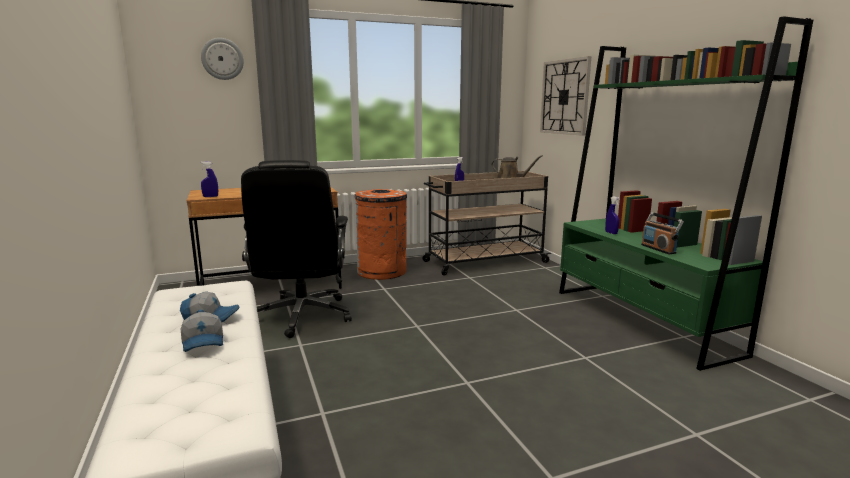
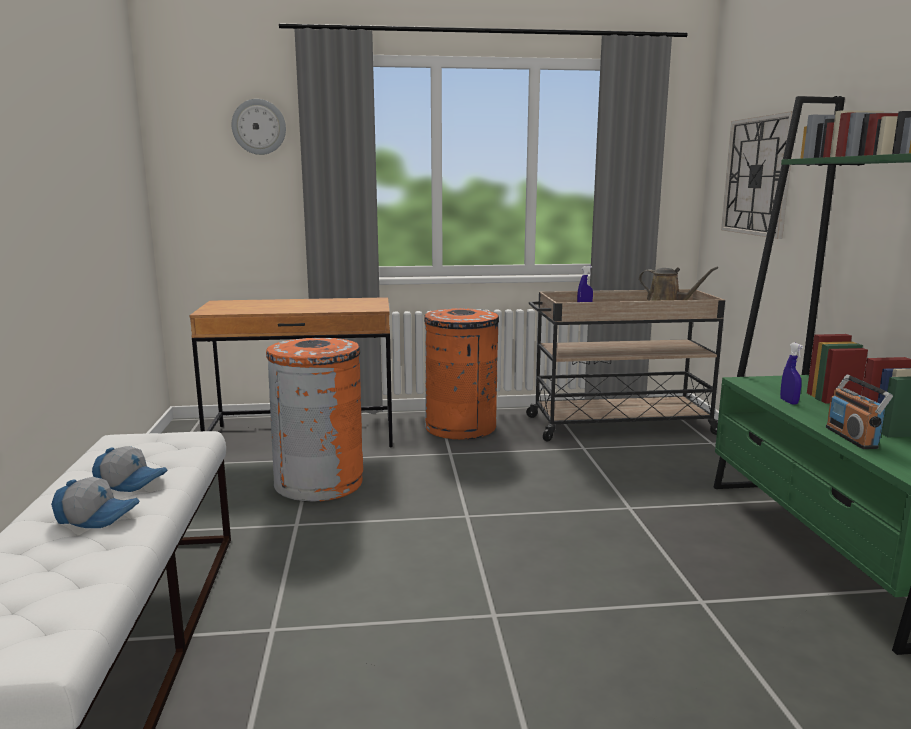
camera: 15 degrees right, 0 degrees up
cap [181,310,223,352] -> cap turned 75 degrees counterclockwise [51,477,139,528]
blue spray bottle [201,161,218,197] -> none
black office chair [241,160,352,338] -> orange trash can [266,338,363,502]

